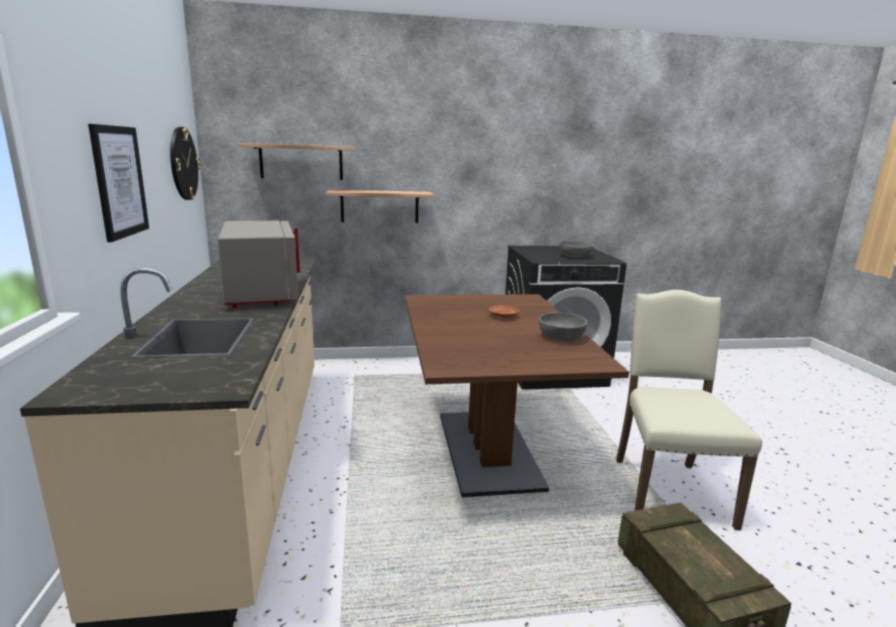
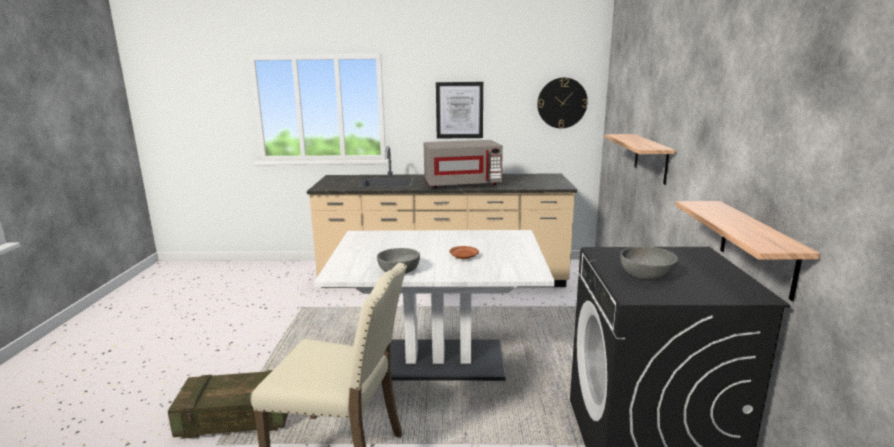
camera: 100 degrees right, 0 degrees up
shelf [238,143,354,180] -> shelf moved to [675,201,820,301]
brown dining table [405,294,629,497] -> white dining table [314,230,555,381]

